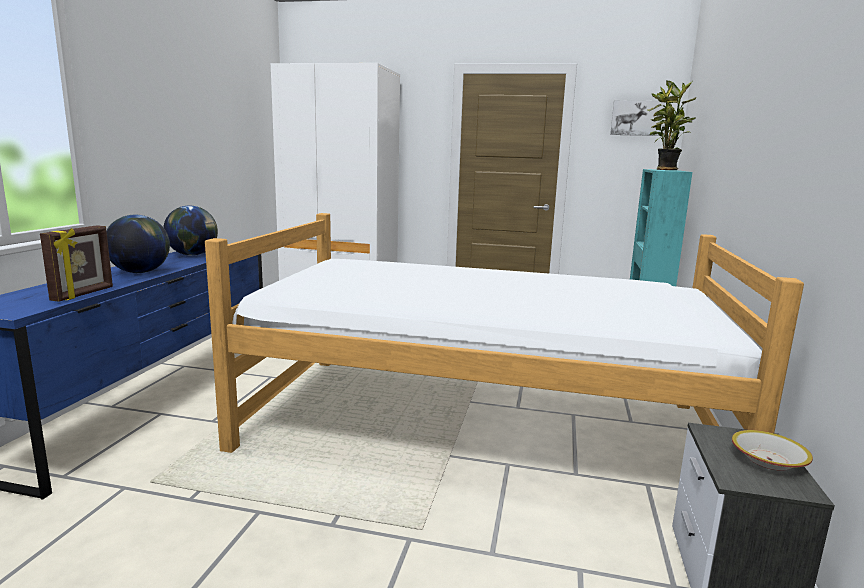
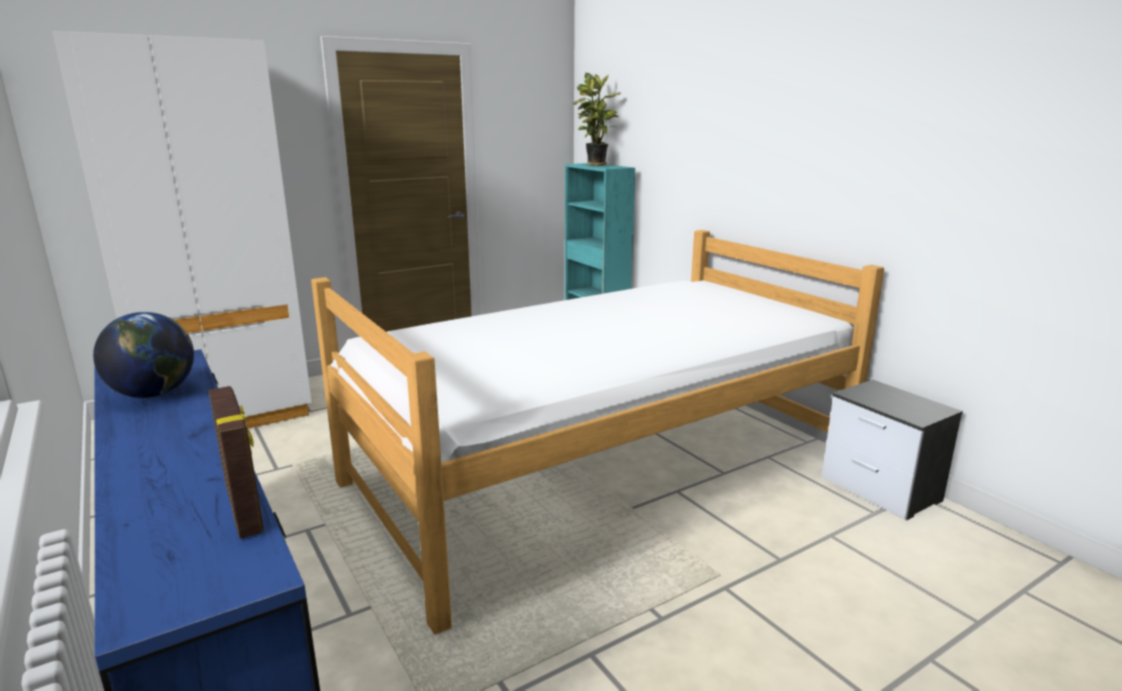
camera: 45 degrees left, 5 degrees up
globe [106,215,170,273] -> none
picture [610,100,666,136] -> none
bowl [732,430,813,471] -> none

